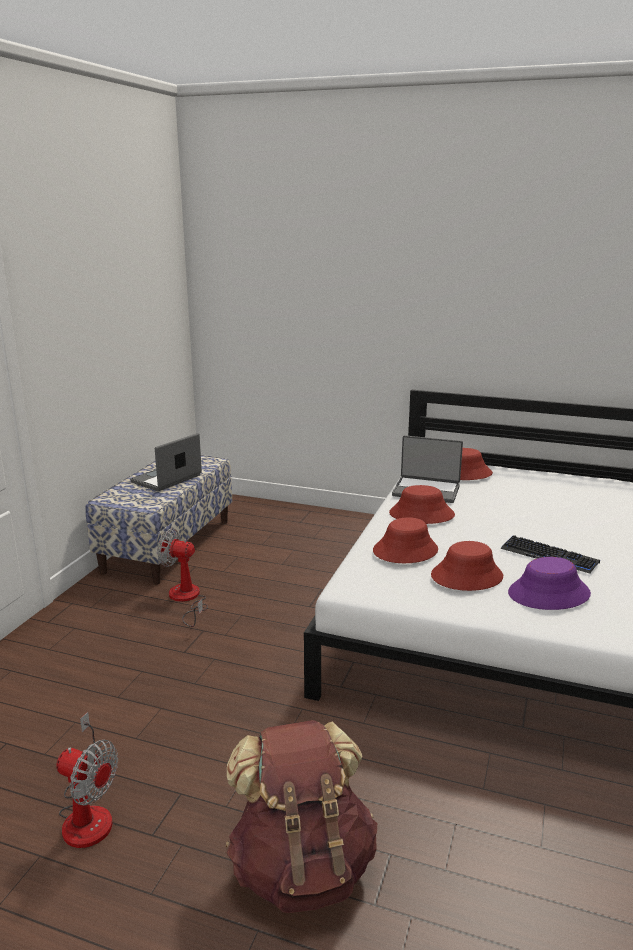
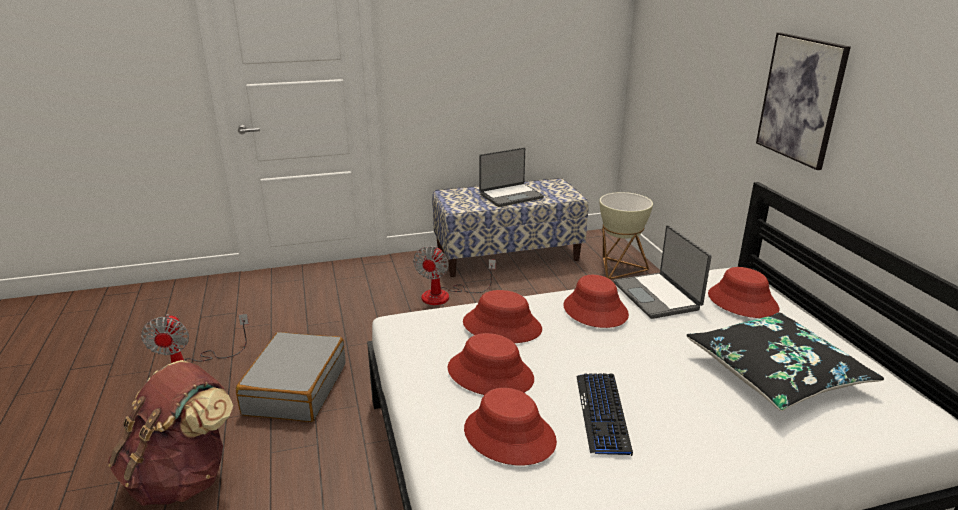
camera: 55 degrees right, 5 degrees up
laptop [130,433,202,491] -> laptop turned 150 degrees clockwise [479,147,544,207]
fan [157,528,208,627] -> fan turned 150 degrees counterclockwise [413,246,496,305]
purple hat [508,557,591,610] -> red hat [464,388,557,465]
none -> grey suitcase [236,332,346,422]
none -> planter [600,192,653,279]
none -> black pillow [686,313,884,411]
none -> picture [756,32,851,170]

